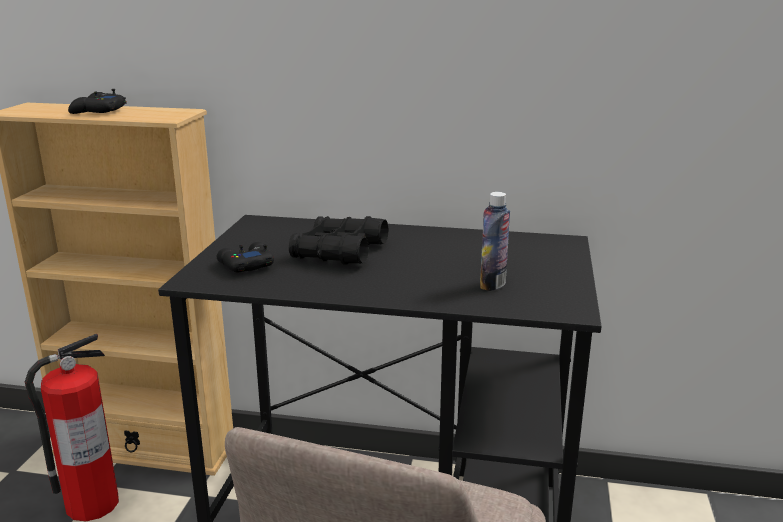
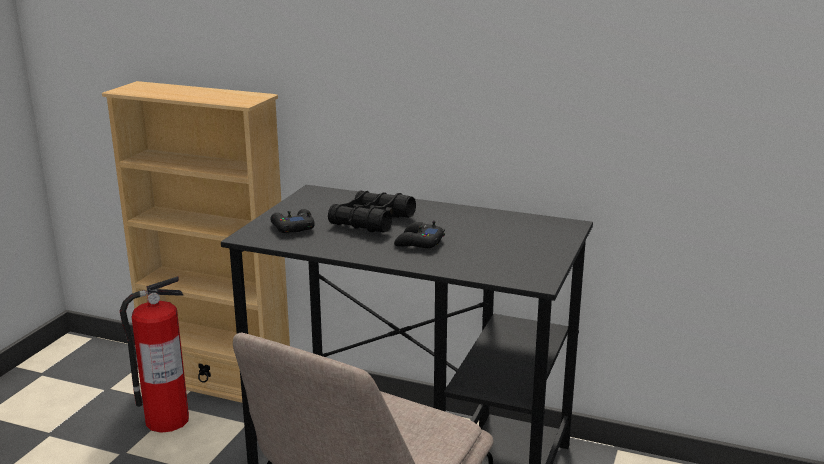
camera: 10 degrees right, 0 degrees up
black game controller [68,89,127,114] -> black game controller moved to [394,221,445,248]
bottle [480,192,510,291] -> none

